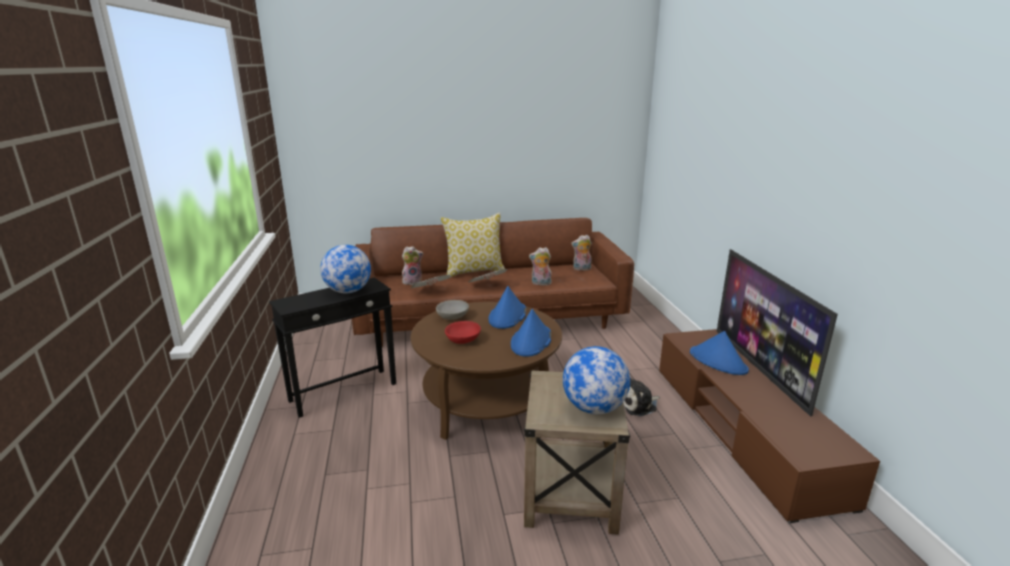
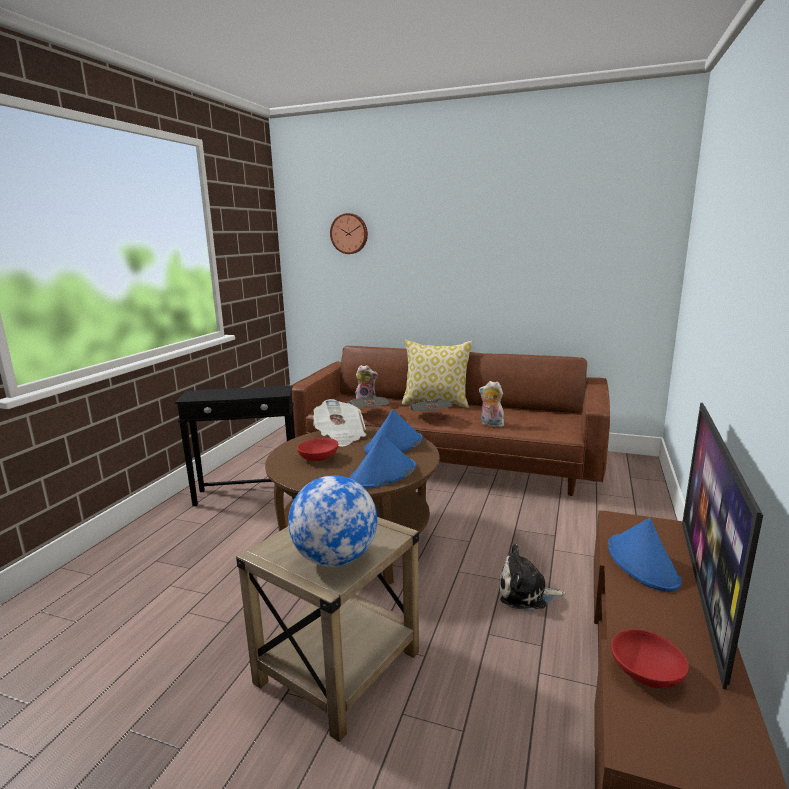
camera: 30 degrees right, 5 degrees down
globe [320,245,371,294] -> none
grey bowl [436,300,469,320] -> newspaper [313,399,366,447]
plush toy [571,235,592,270] -> none
none -> wall clock [330,213,368,254]
none -> red bowl [611,629,689,688]

